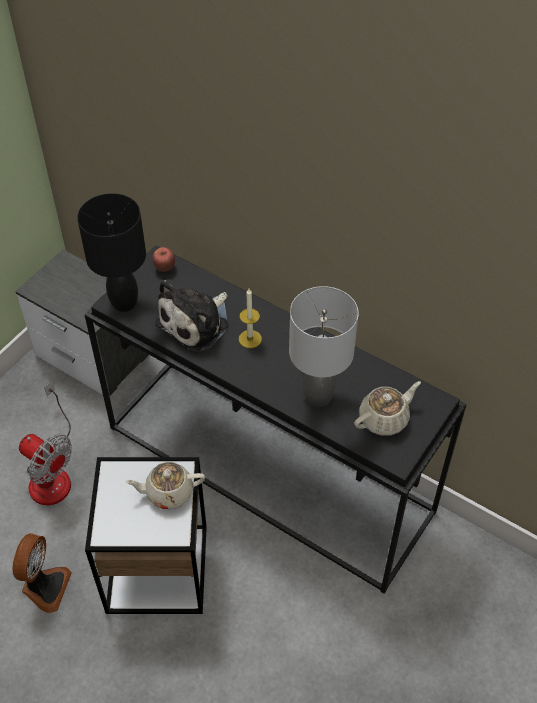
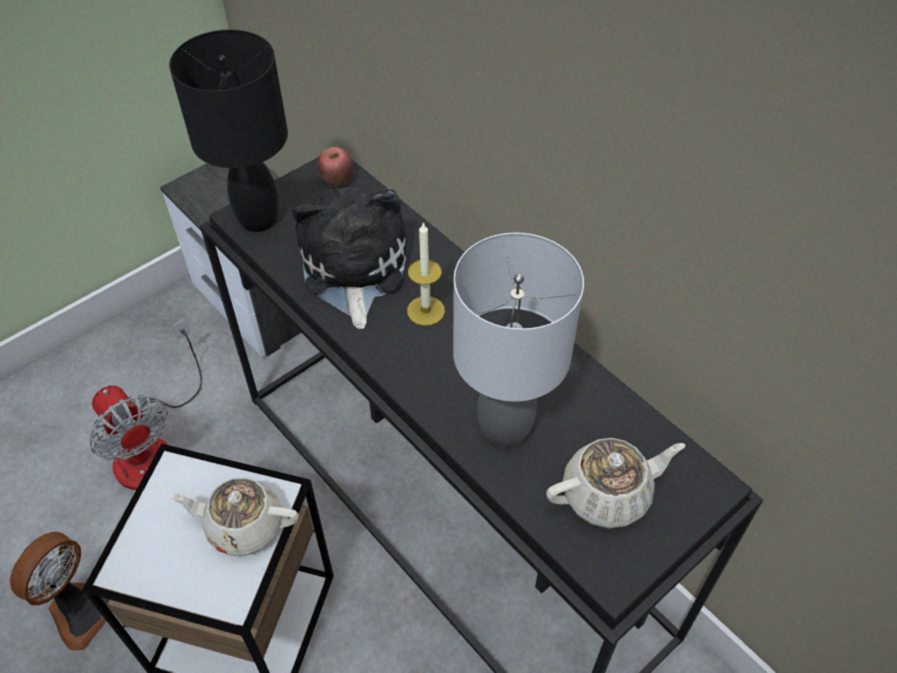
camera: 15 degrees right, 0 degrees up
plush toy [155,280,229,352] -> plush toy turned 120 degrees clockwise [292,187,406,329]

